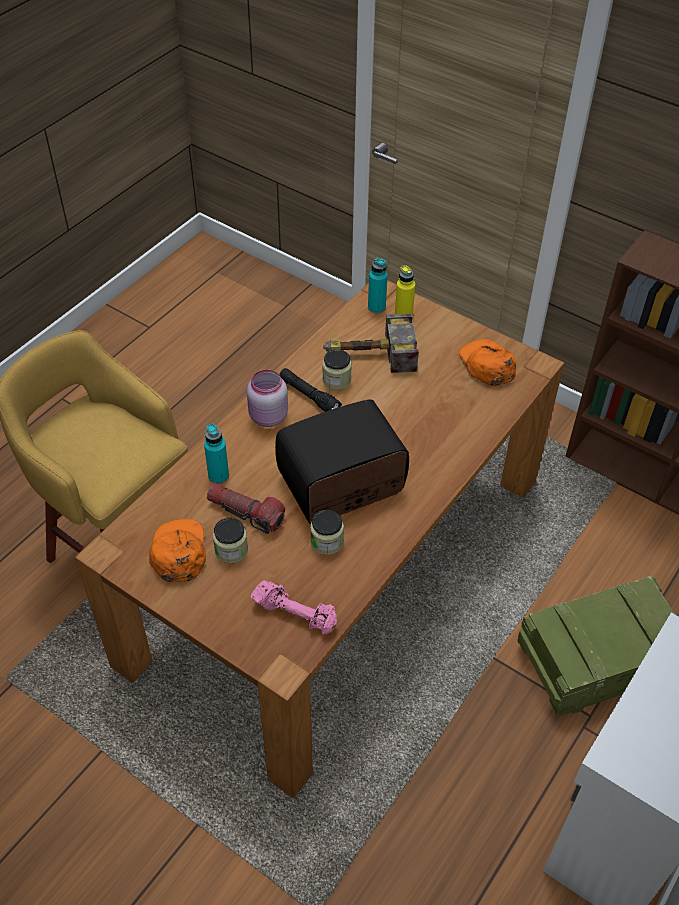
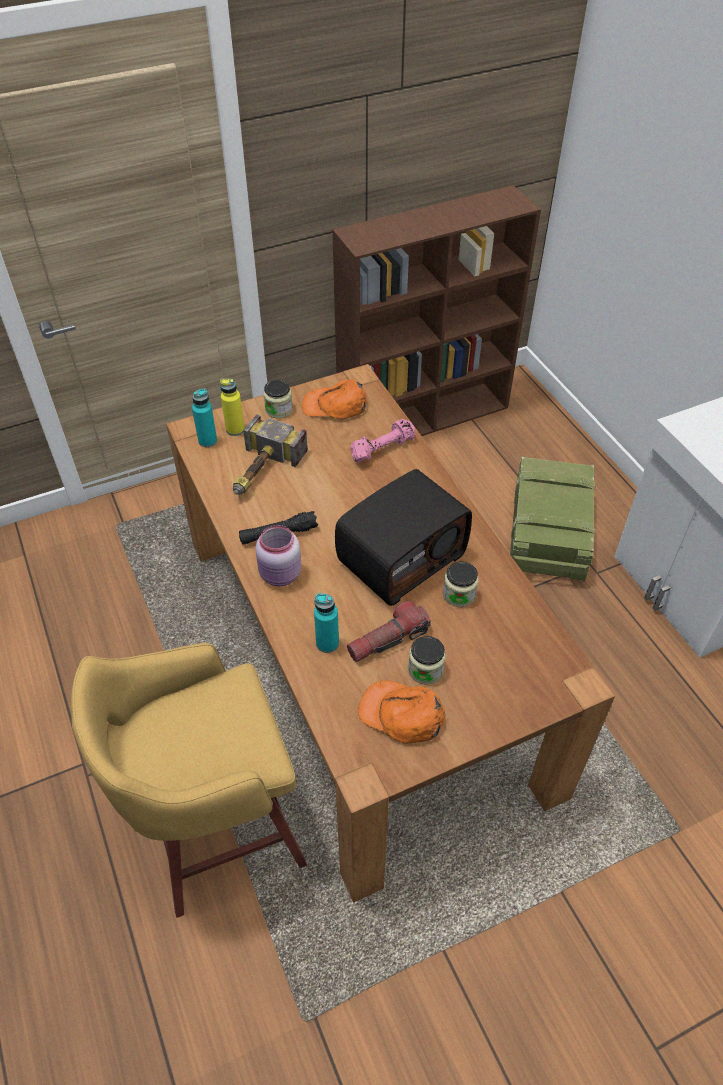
camera: 60 degrees left, 0 degrees up
pink dumbbell [250,580,337,635] -> pink dumbbell moved to [350,419,415,462]
radio [275,399,409,524] -> radio turned 135 degrees counterclockwise [335,469,472,606]
jar [322,349,352,390] -> jar moved to [264,380,293,419]

